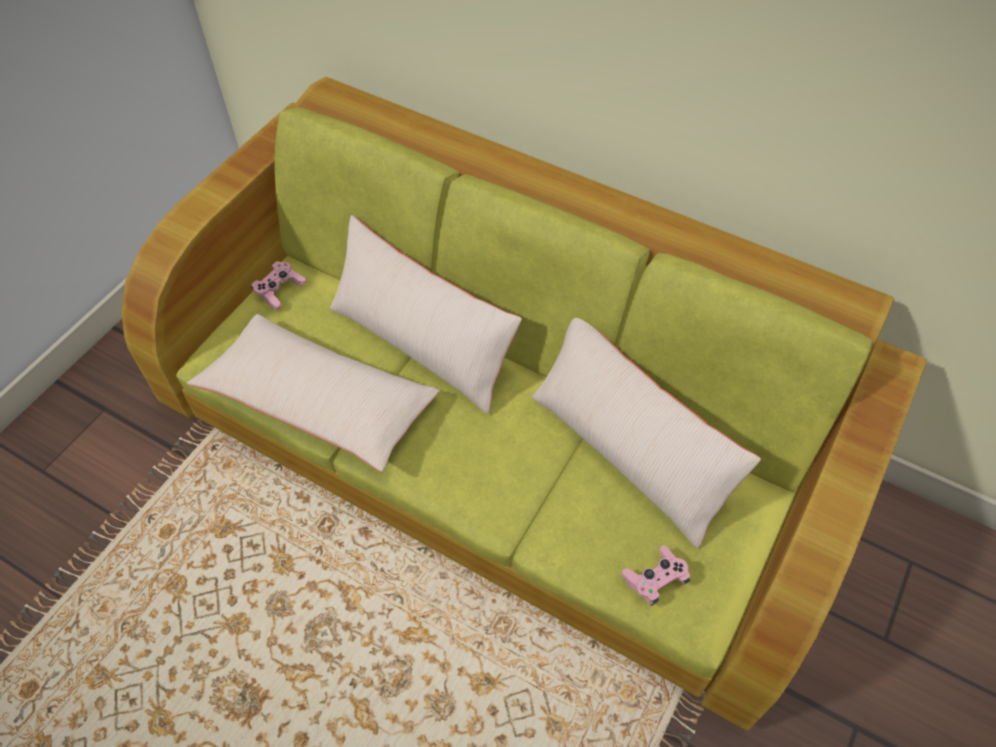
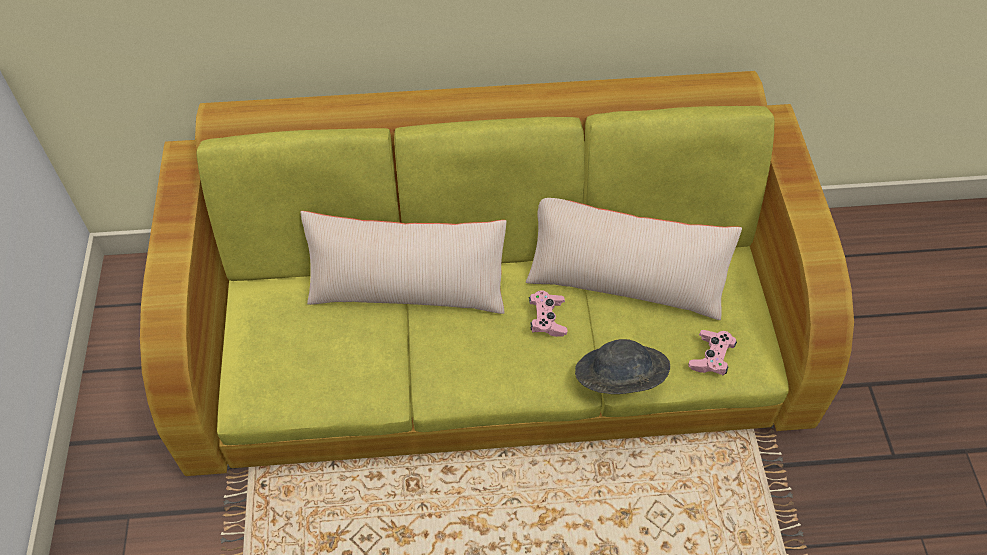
camera: 35 degrees left, 0 degrees up
beige pillow [187,314,440,472] -> none
pink game controller [251,261,306,310] -> pink game controller moved to [529,290,568,337]
none -> grey hat [575,339,670,394]

